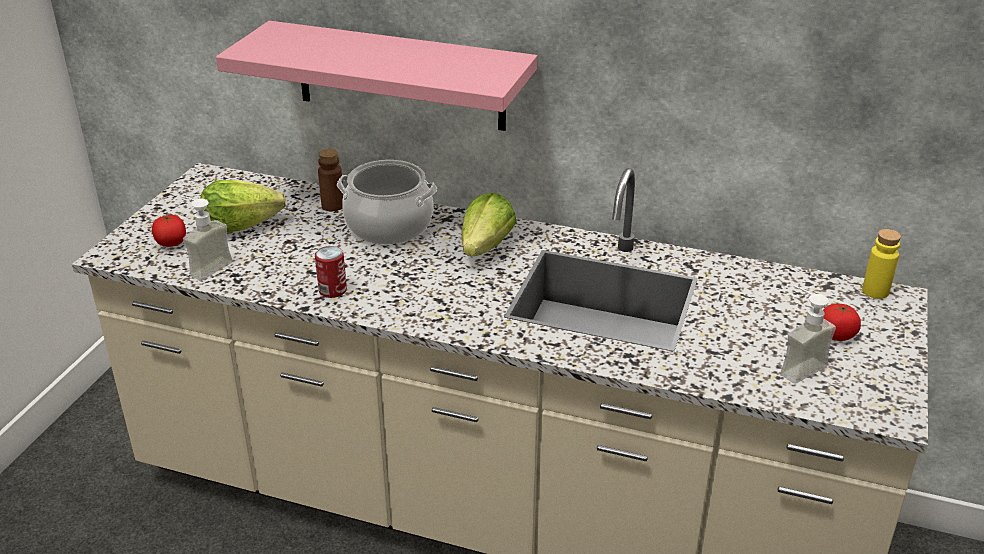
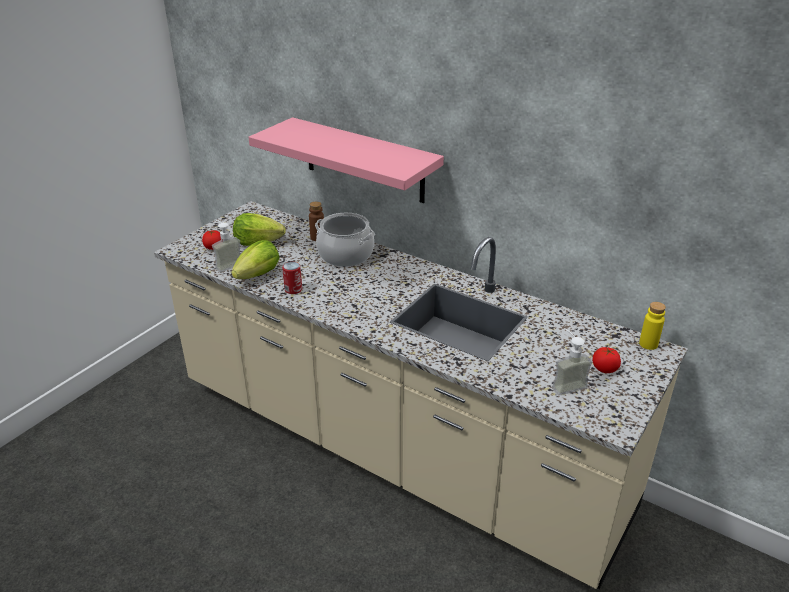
camera: 15 degrees right, 0 degrees up
lettuce [461,192,517,256] -> lettuce moved to [231,240,280,279]

